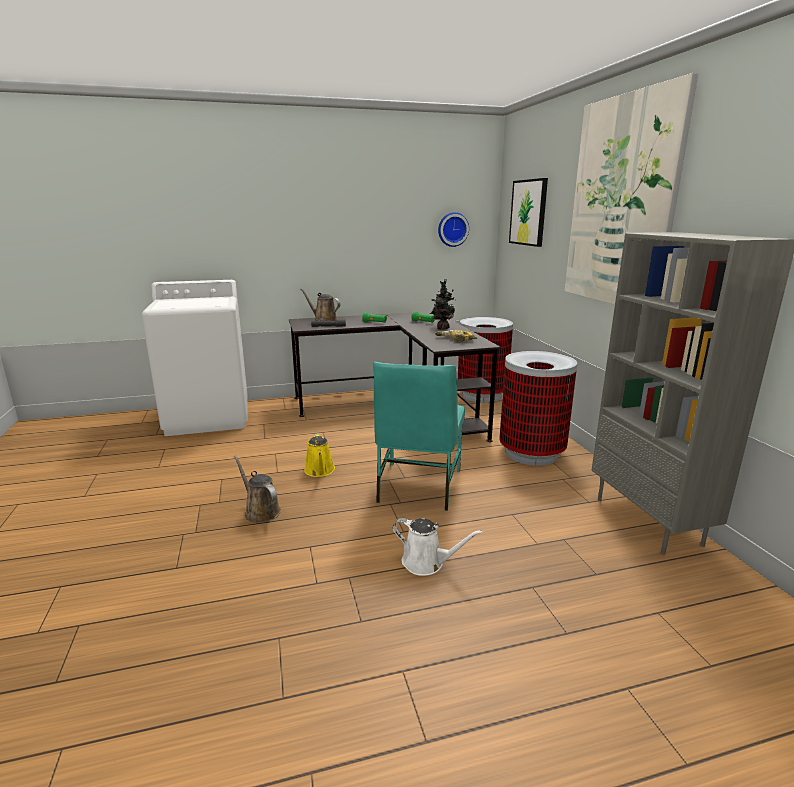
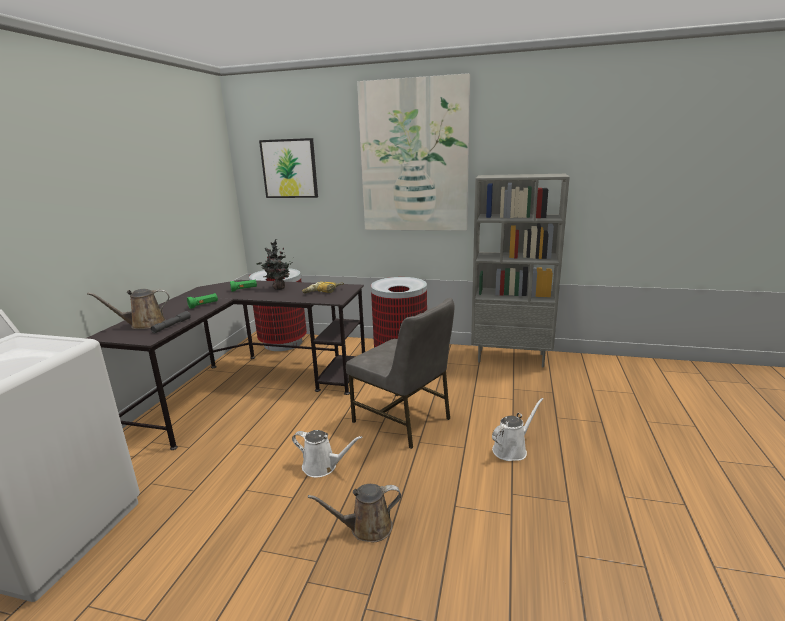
camera: 60 degrees left, 0 degrees up
yellow watering can [304,433,335,477] -> white watering can [292,430,362,478]
turquoise chair [373,362,465,511] -> grey chair [346,298,455,449]
wall clock [438,212,469,247] -> none

